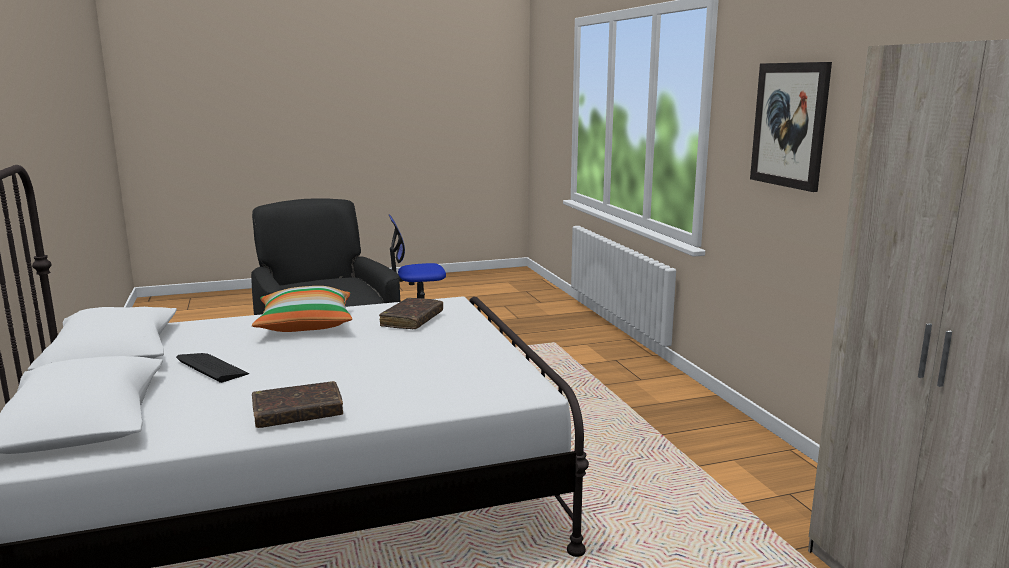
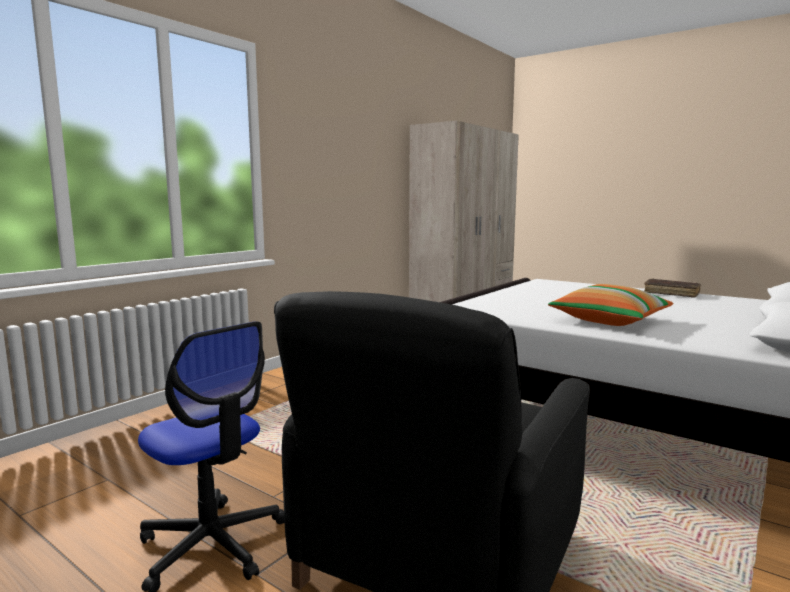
camera: 125 degrees left, 5 degrees down
keyboard [176,353,249,383] -> none
brown book [379,298,443,329] -> none
picture [750,62,832,192] -> none

